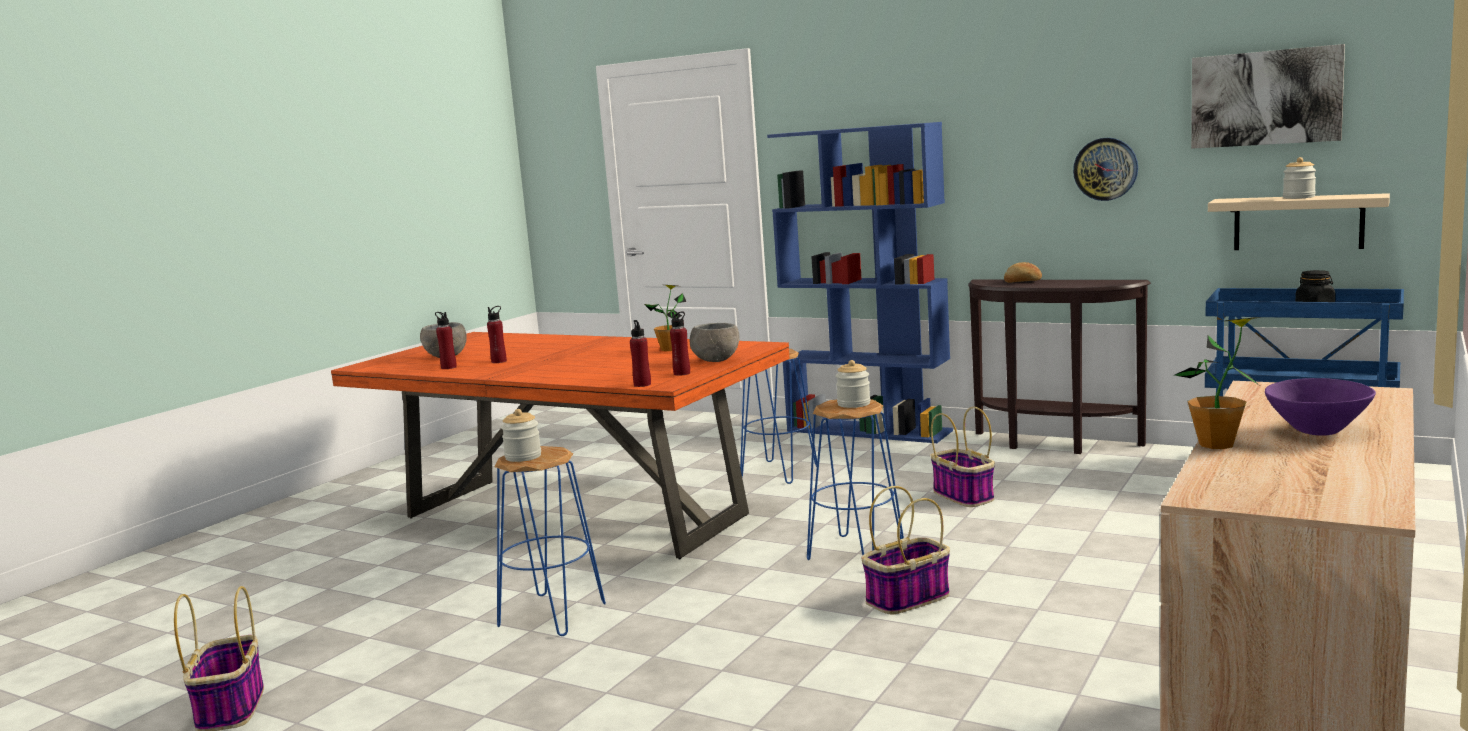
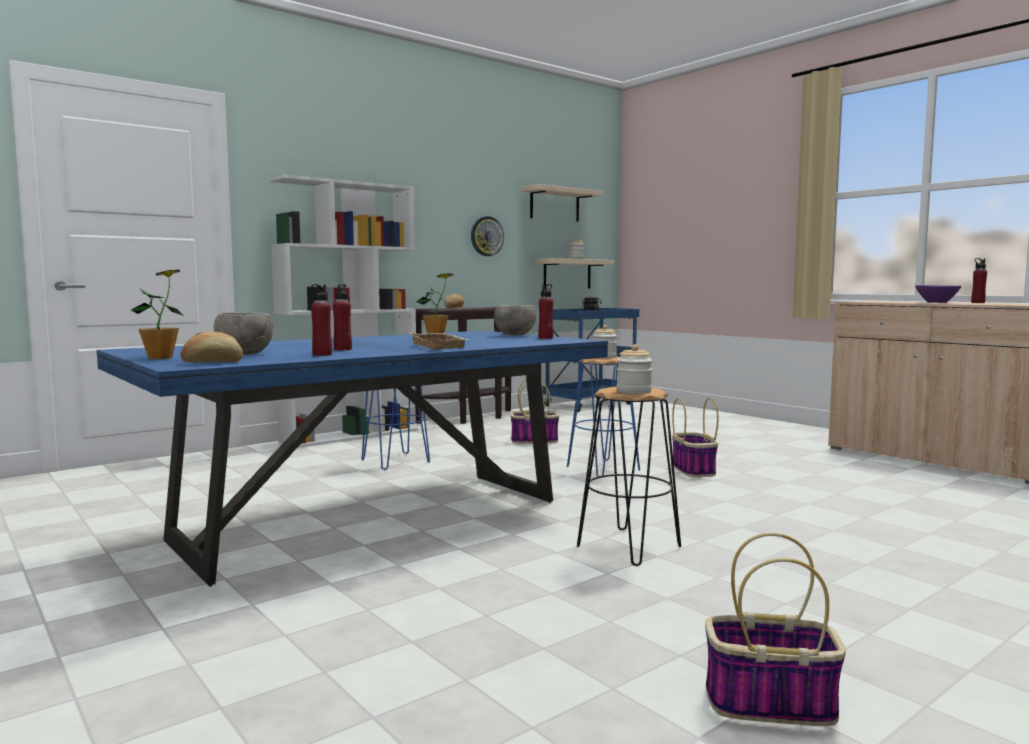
camera: 70 degrees left, 5 degrees down
orange dining table [331,332,790,560] -> blue dining table [96,331,608,587]
blue stool [494,446,606,636] -> black stool [577,386,681,566]
red bottle [630,320,651,387] -> red bottle moved to [971,258,987,303]
blue bookcase [767,122,953,443] -> white bookcase [268,175,418,448]
potted plant [1175,317,1261,449] -> potted plant moved to [131,270,183,359]
picture [1191,44,1345,149] -> beige shelf [522,184,603,222]
none -> bread [180,332,243,363]
none -> beige tray [410,333,469,350]

